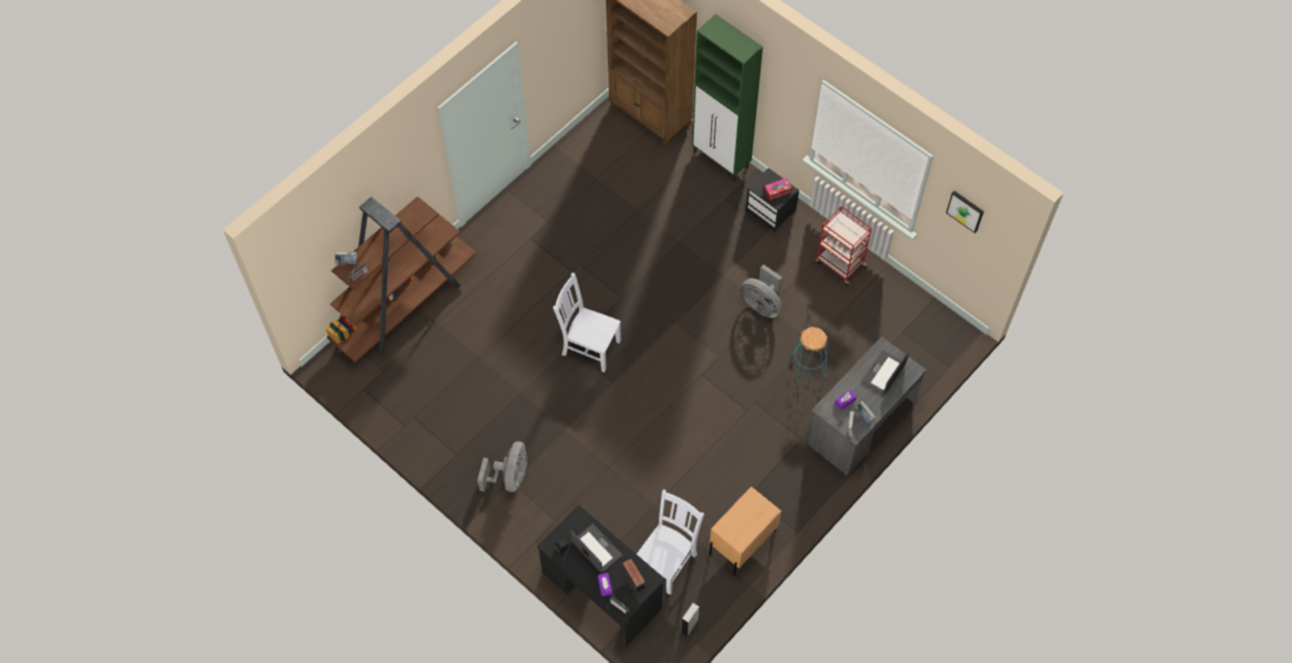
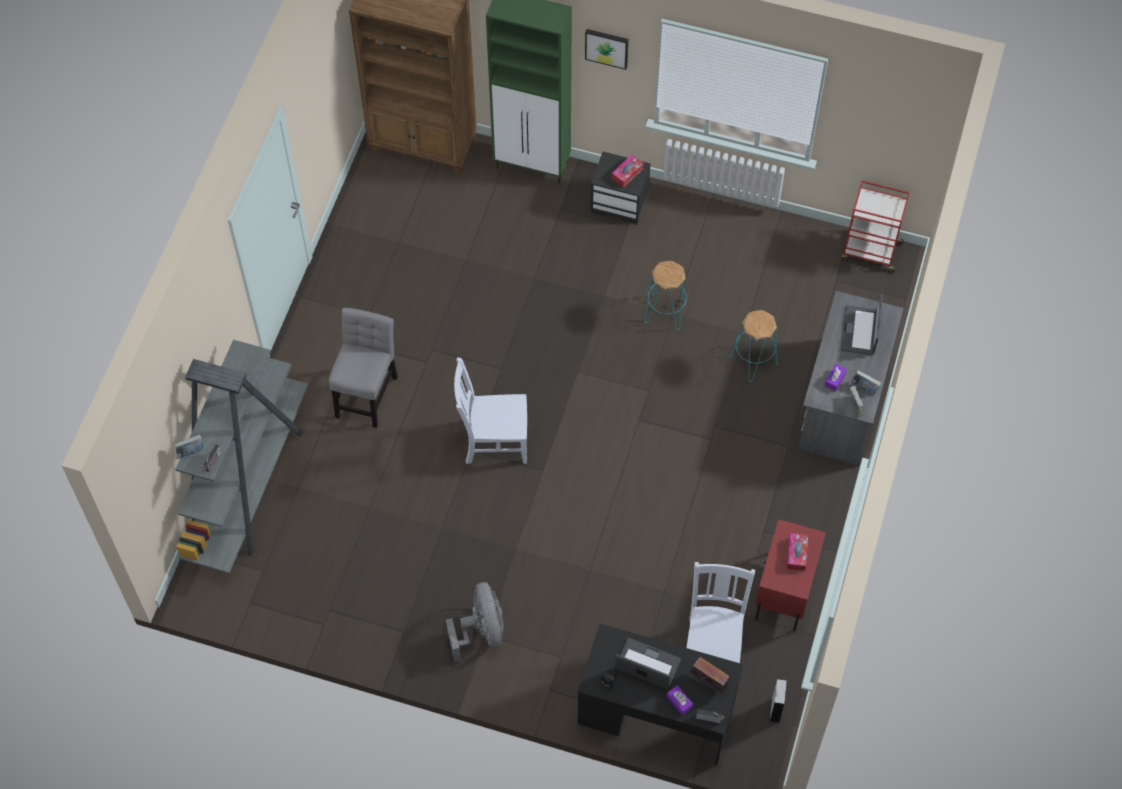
camera: 25 degrees left, 0 degrees up
brown bookcase [326,196,477,362] -> grey bookcase [175,340,309,574]
beige nightstand [709,487,781,576] -> red nightstand [755,519,826,632]
grey fan [741,264,783,318] -> turquoise stool [645,261,687,330]
red cart [815,206,872,286] -> red cart moved to [842,181,910,272]
picture [946,191,984,233] -> picture moved to [585,29,629,70]
none -> grey chair [329,307,398,428]
none -> tissue box [787,533,808,571]

